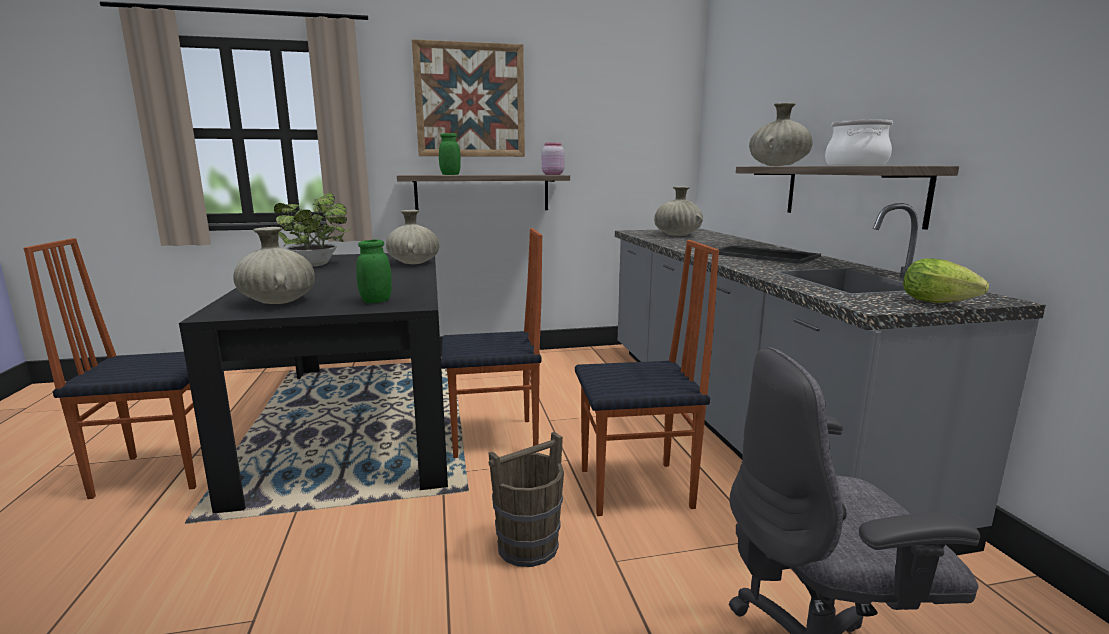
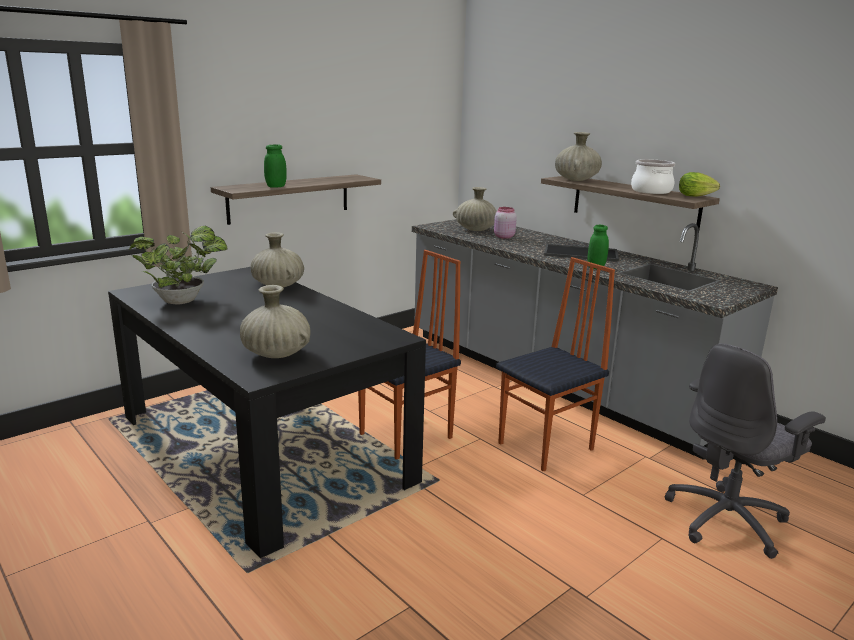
camera: 30 degrees left, 5 degrees up
chair [24,238,197,499] -> none
green jar [356,240,392,303] -> green jar moved to [587,225,609,269]
picture [412,39,525,157] -> none
brown bucket [488,432,564,567] -> none
pink jar [542,143,564,175] -> pink jar moved to [494,207,517,239]
lettuce [903,258,989,303] -> lettuce moved to [679,172,720,197]

